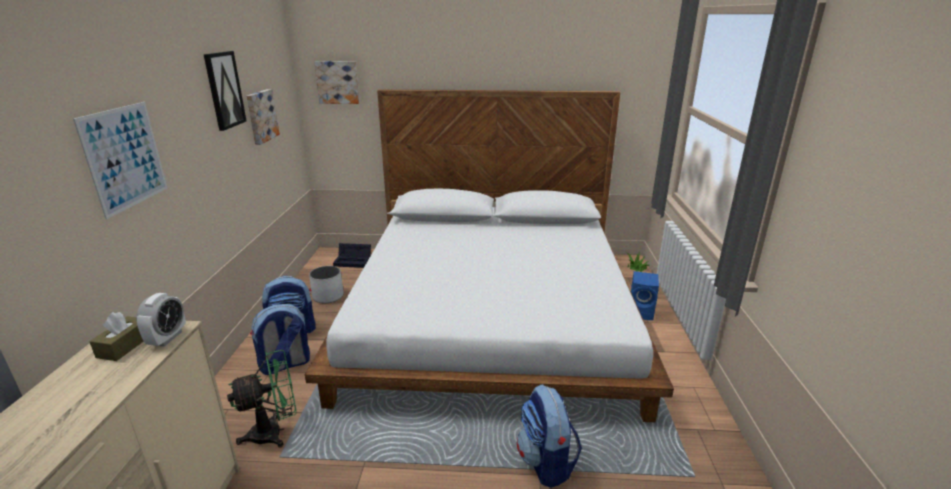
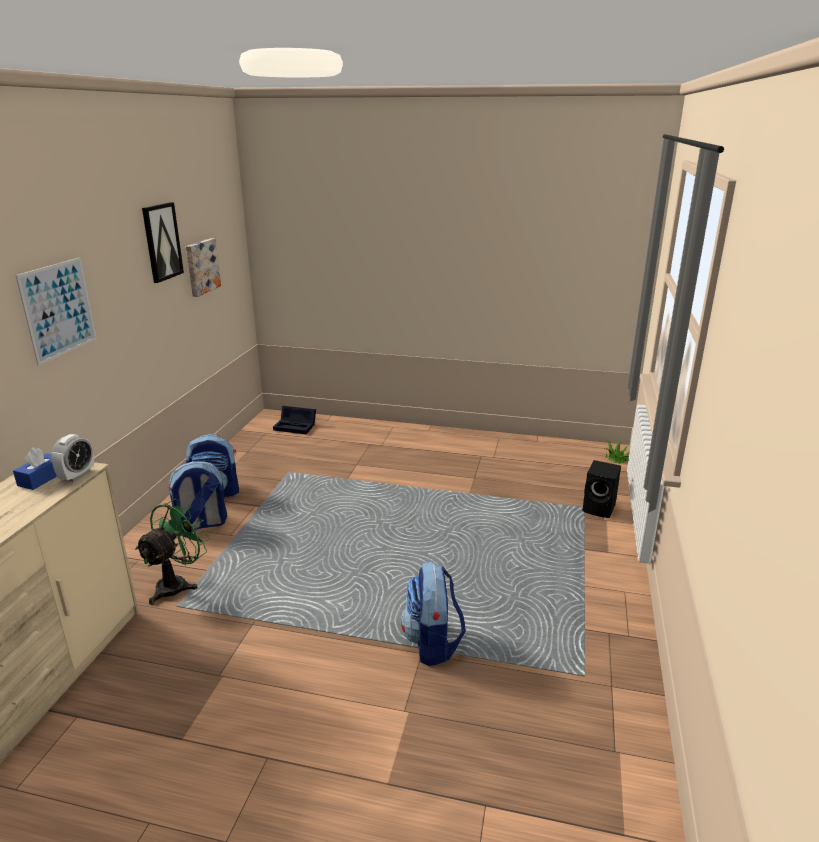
camera: 10 degrees right, 0 degrees up
brown tissue box [89,312,143,361] -> blue tissue box [13,447,57,490]
green fan [227,350,297,447] -> green fan turned 45 degrees counterclockwise [135,499,210,605]
white bed [305,89,674,422] -> none
white planter [309,266,344,304] -> none
picture [314,61,360,104] -> none
blue speaker [631,271,659,320] -> black speaker [582,460,621,518]

